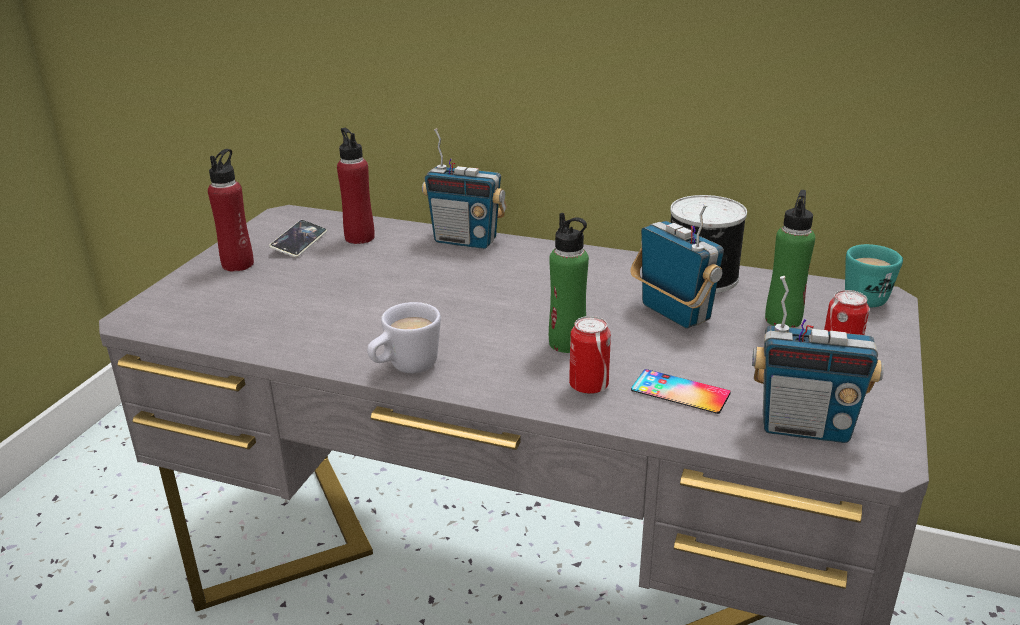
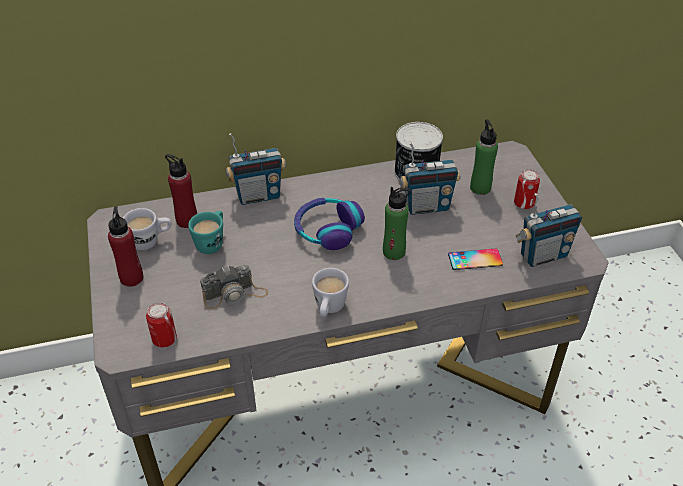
camera: 35 degrees left, 15 degrees up
phone [269,220,327,257] -> white mug [123,208,172,250]
can [569,316,611,394] -> can moved to [146,302,177,347]
radio [630,203,724,329] -> radio turned 150 degrees clockwise [399,142,461,215]
turquoise mug [845,244,903,307] -> turquoise mug moved to [188,211,223,254]
none -> camera [200,265,268,309]
none -> headphones [294,198,365,250]

